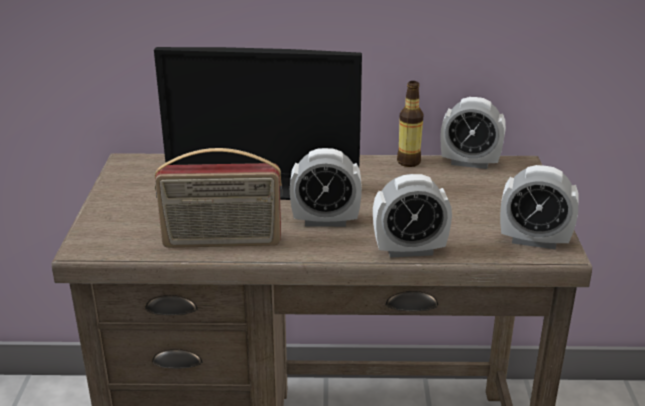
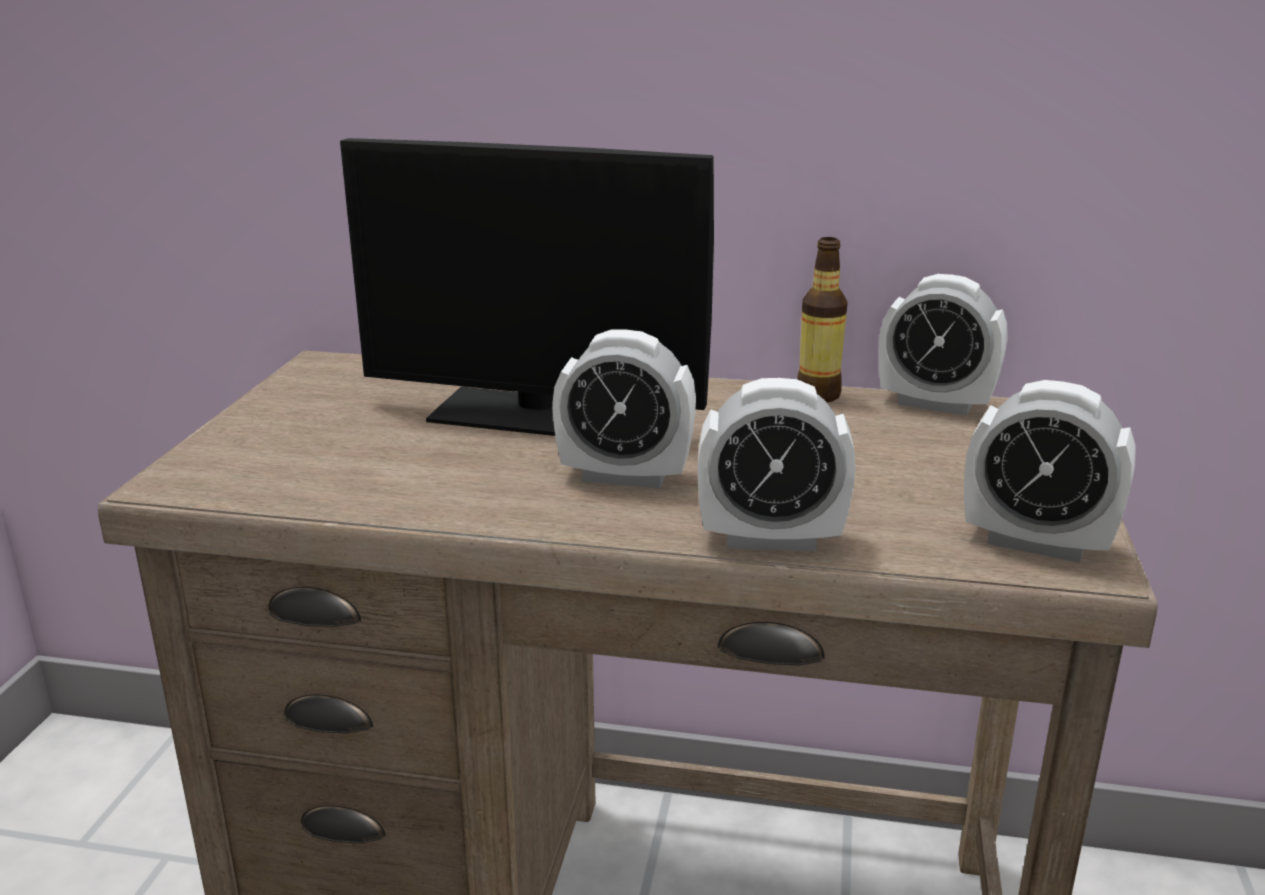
camera: 10 degrees right, 5 degrees down
radio [155,148,282,248] -> none

